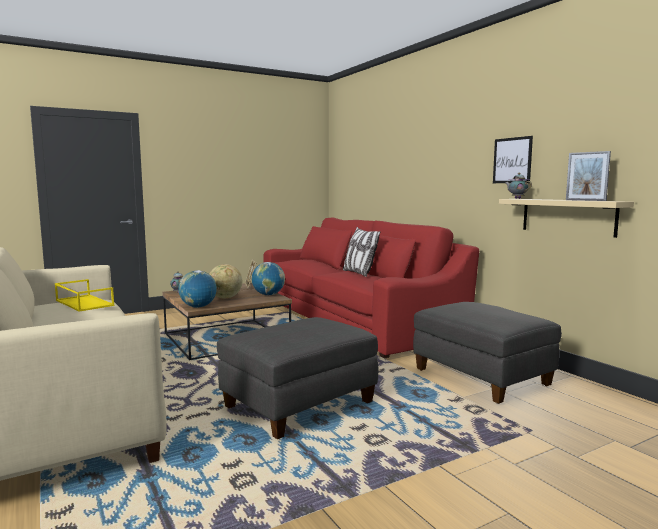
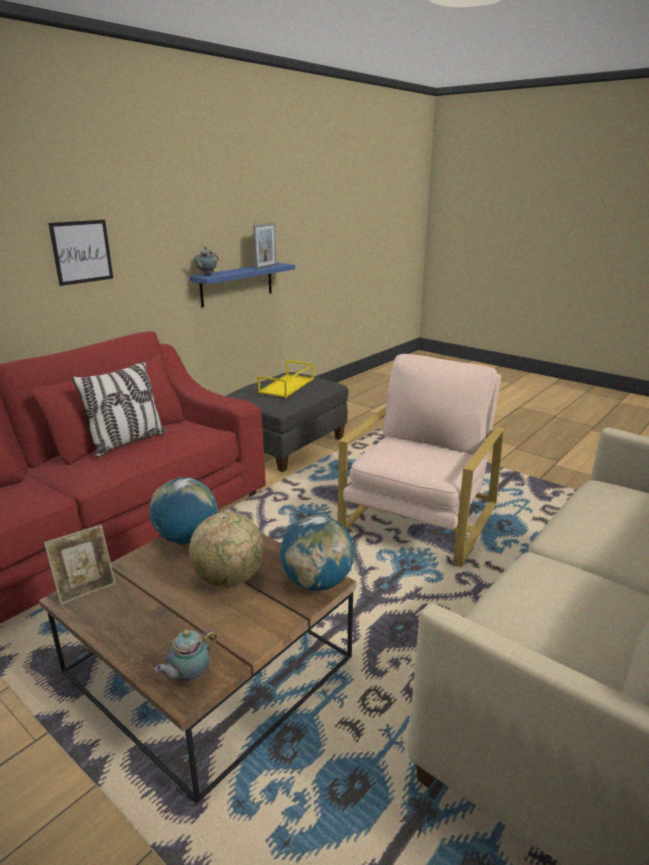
camera: 110 degrees left, 15 degrees up
yellow tray [55,279,114,312] -> yellow tray moved to [257,360,314,398]
grey ottoman [217,317,379,439] -> beige armchair [338,354,504,567]
picture [493,136,533,183] -> picture moved to [48,220,113,286]
beige shelf [499,199,634,238] -> blue shelf [189,263,295,307]

